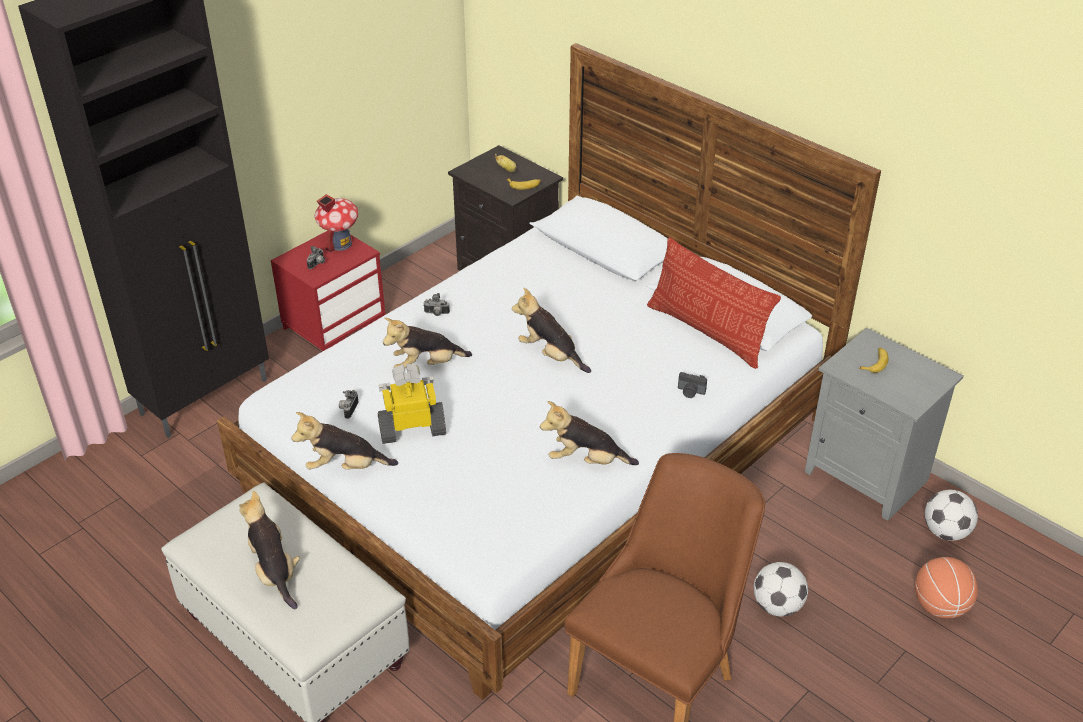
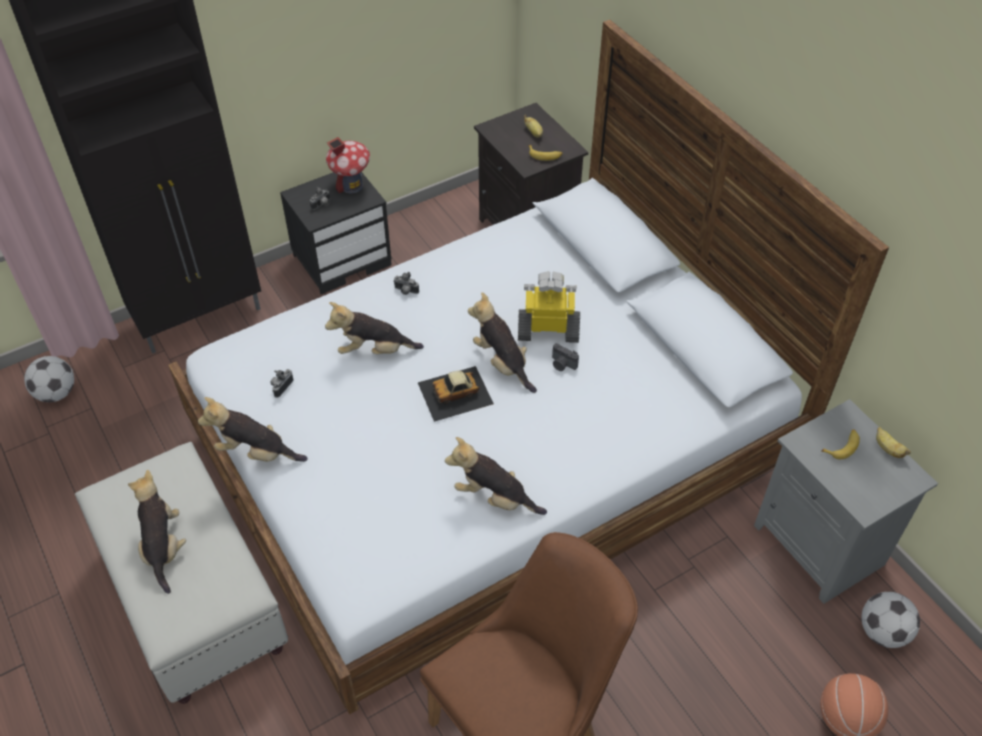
camera: 15 degrees right, 10 degrees up
red nightstand [271,231,386,352] -> black nightstand [280,172,392,294]
toy robot [378,364,446,444] -> toy robot moved to [518,271,580,343]
pillow [647,237,781,369] -> none
camera [678,372,707,398] -> camera moved to [552,343,579,371]
football [754,562,808,617] -> football moved to [24,356,74,402]
none -> toy car [418,366,494,422]
none -> banana [876,427,911,458]

